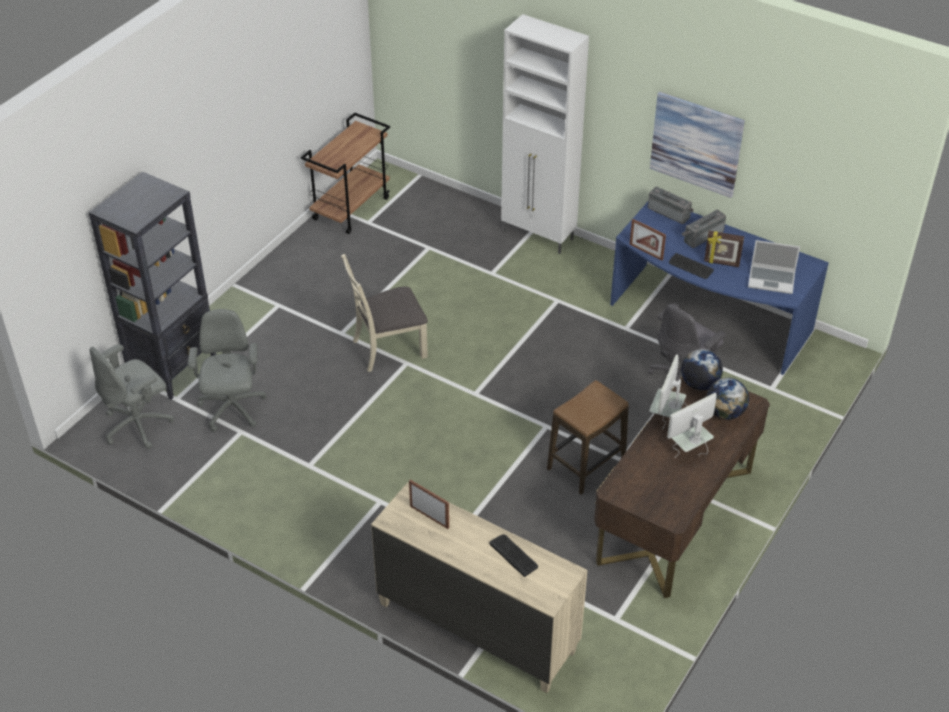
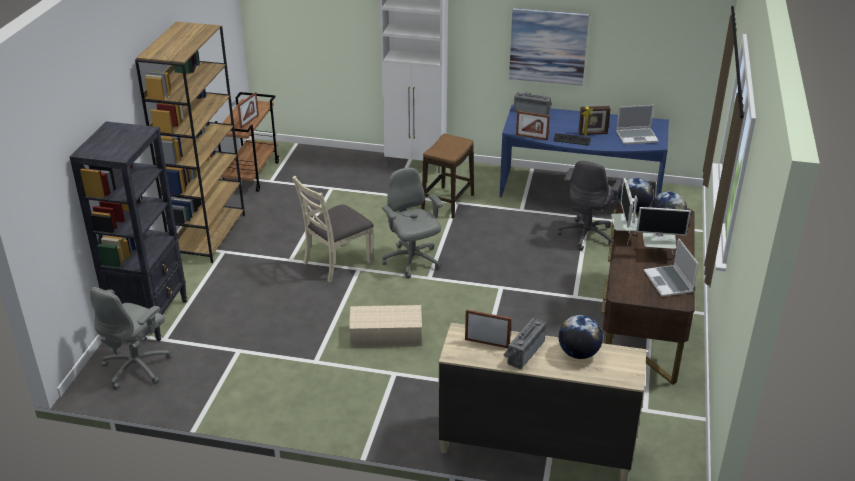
camera: 20 degrees left, 10 degrees down
grey office chair [188,309,267,432] -> grey office chair moved to [382,168,443,279]
keyboard [490,534,538,577] -> globe [559,315,603,359]
stool [547,380,629,495] -> stool moved to [421,134,474,219]
monitor [667,393,717,458] -> monitor turned 120 degrees counterclockwise [636,207,691,255]
radio [682,210,726,248] -> radio moved to [503,318,546,369]
none -> brown bookcase [135,22,245,263]
none -> picture frame [237,92,259,129]
none -> beige storage box [349,305,422,347]
none -> laptop [644,238,698,297]

